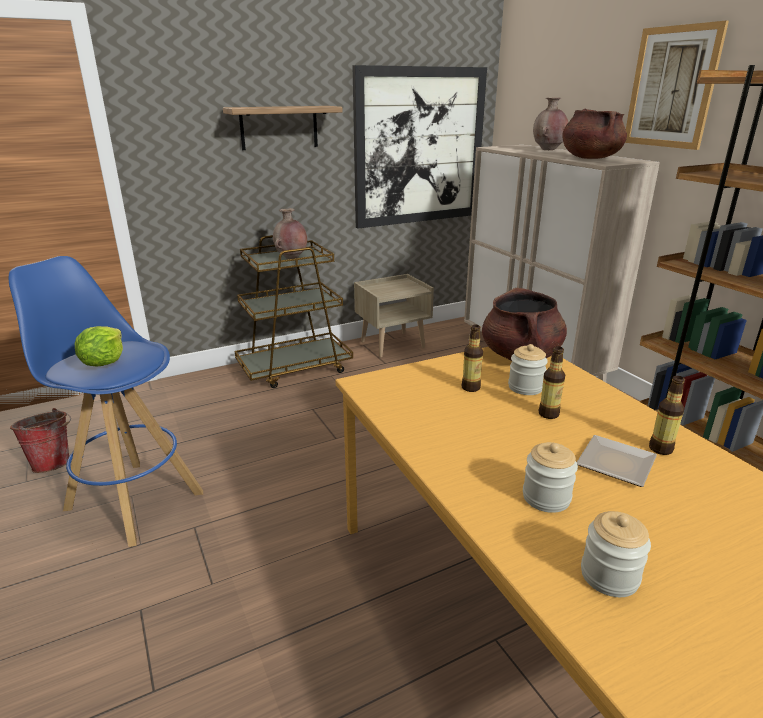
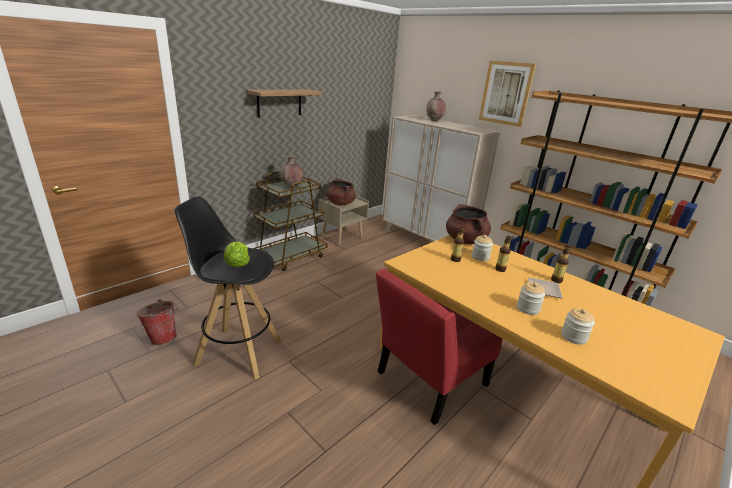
camera: 20 degrees left, 0 degrees up
blue stool [9,256,203,547] -> black stool [174,197,282,379]
picture [353,65,487,228] -> none
brown cooking pot [562,109,627,159] -> brown cooking pot moved to [326,178,356,205]
none -> red chair [376,269,502,425]

